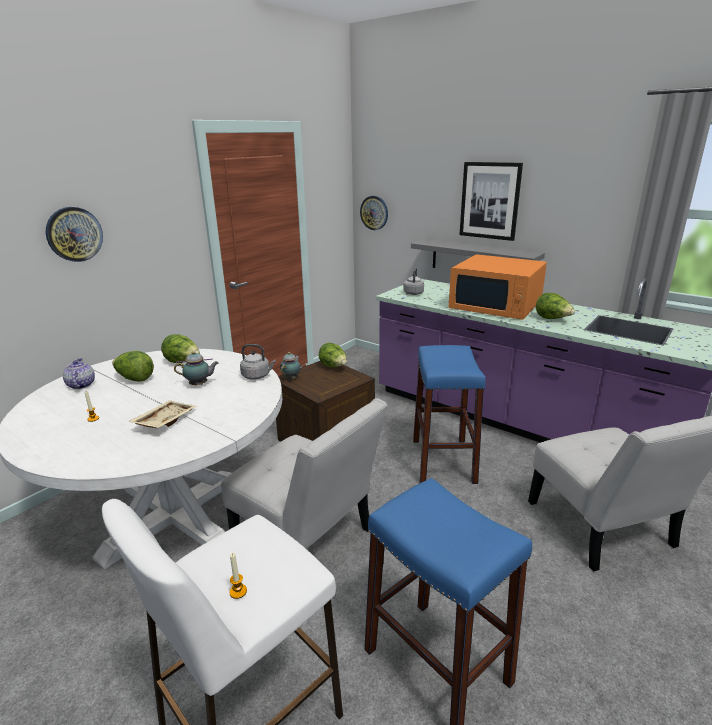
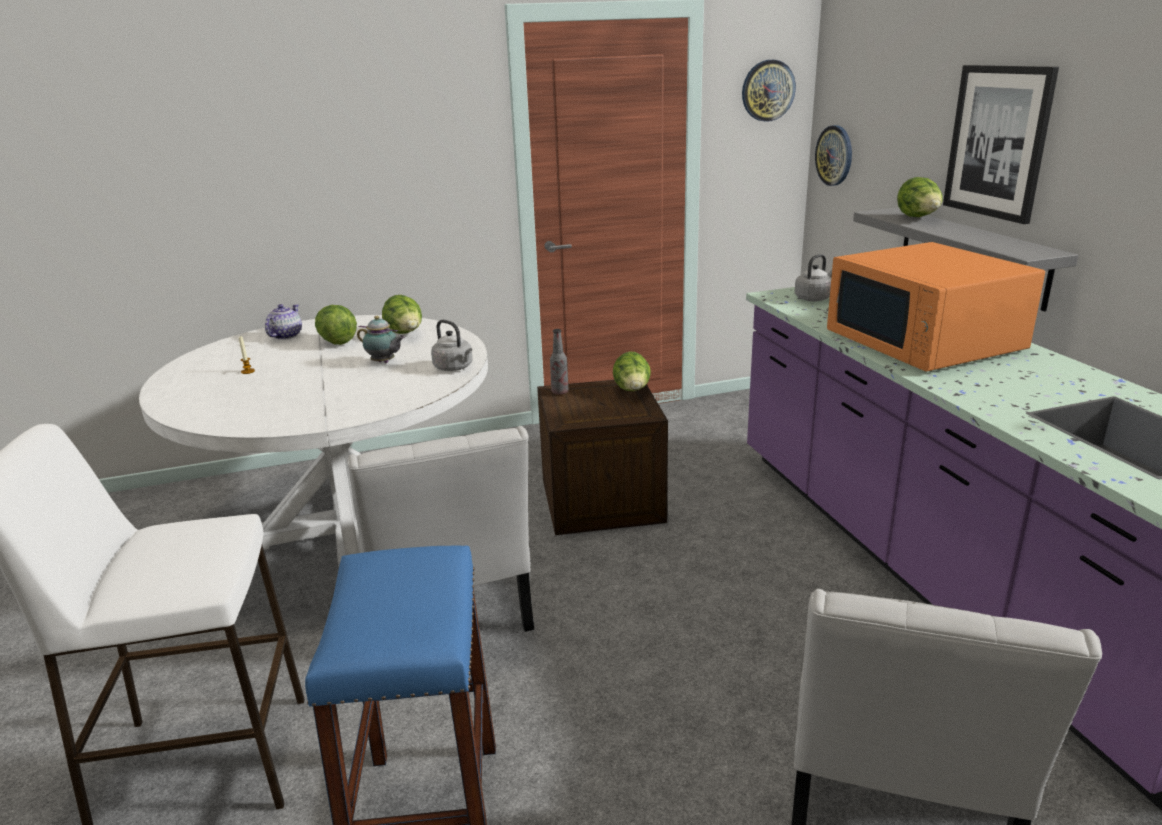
camera: 35 degrees right, 0 degrees up
wall clock [46,207,103,262] -> wall clock moved to [742,60,796,122]
beige tray [128,400,197,428] -> none
candle [230,553,247,599] -> none
teapot [280,352,301,380] -> bottle [550,329,569,395]
blue stool [413,345,486,484] -> none
lettuce [536,293,575,319] -> lettuce moved to [897,177,943,217]

